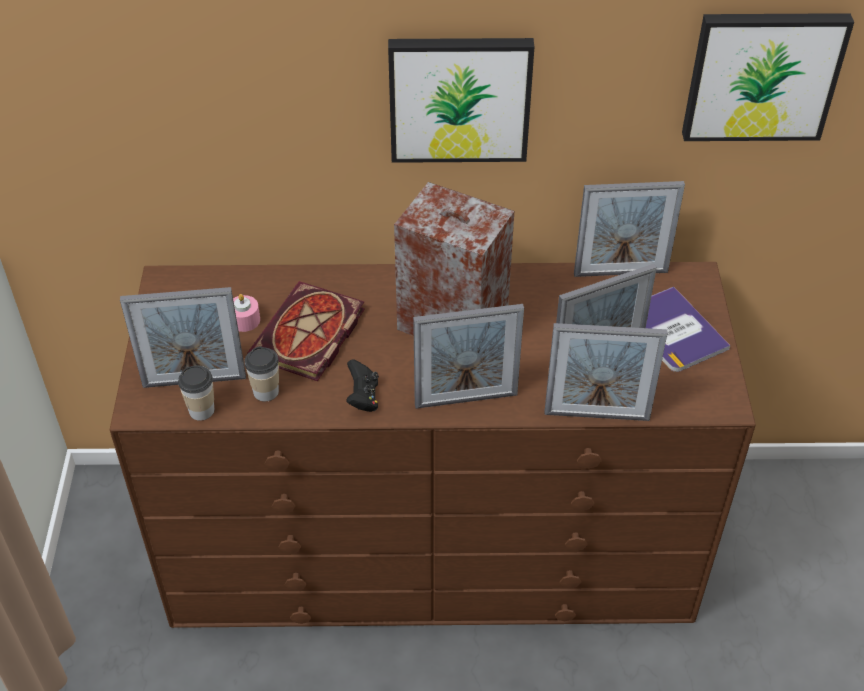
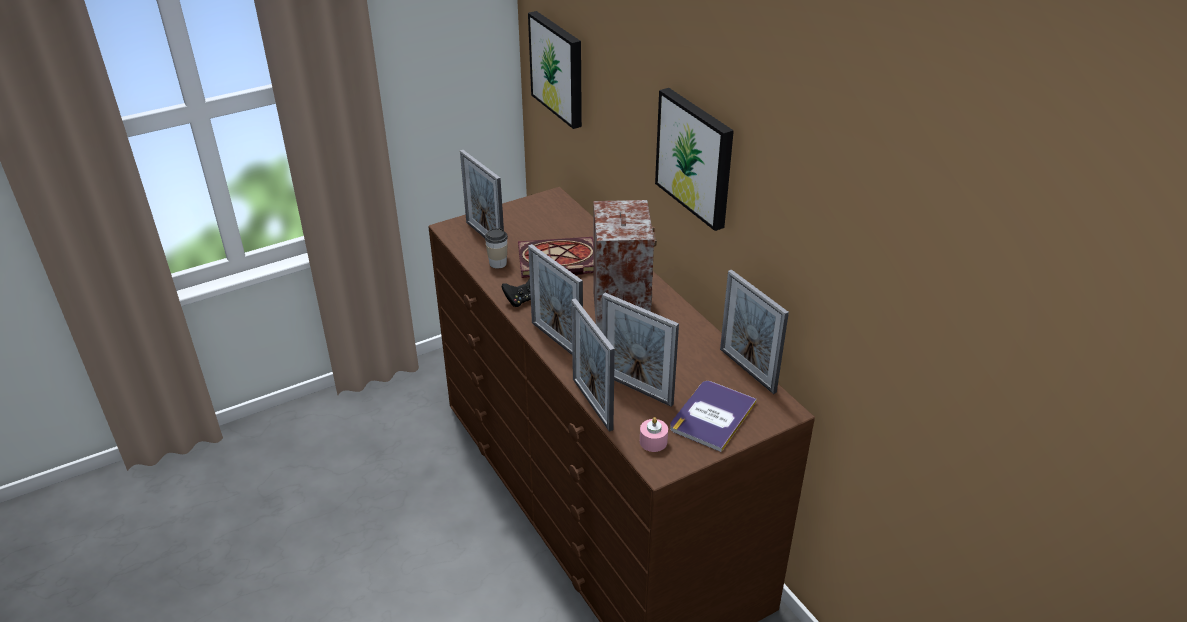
camera: 60 degrees right, 10 degrees down
cup [178,366,215,421] -> none
pink candle [233,294,260,332] -> pink candle moved to [640,417,668,452]
picture [682,13,854,141] -> picture moved to [528,11,582,129]

